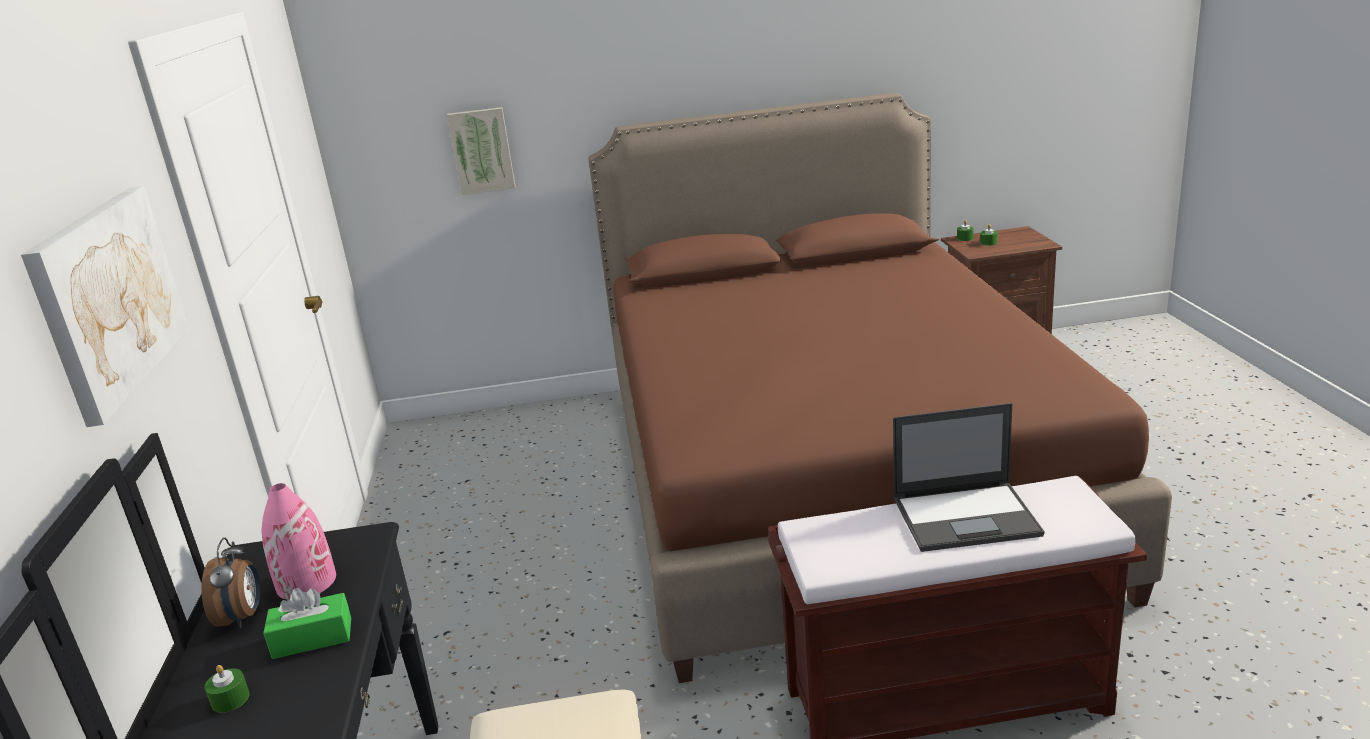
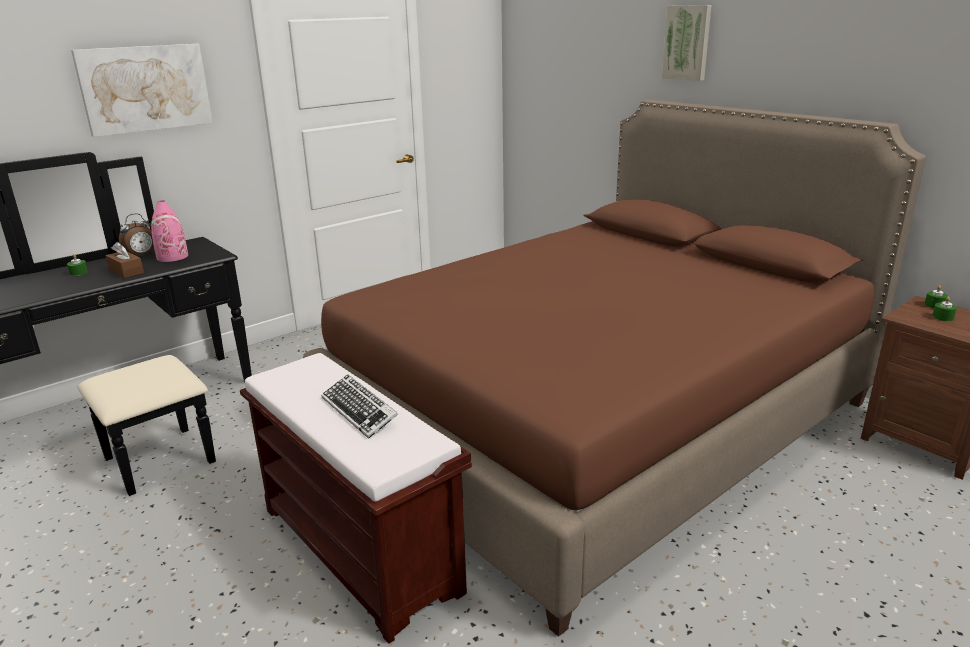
camera: 55 degrees right, 0 degrees up
green tissue box [263,588,351,659] -> brown tissue box [106,242,144,278]
picture [447,107,515,195] -> picture moved to [662,5,712,81]
laptop [893,403,1045,552] -> keyboard [321,375,398,439]

